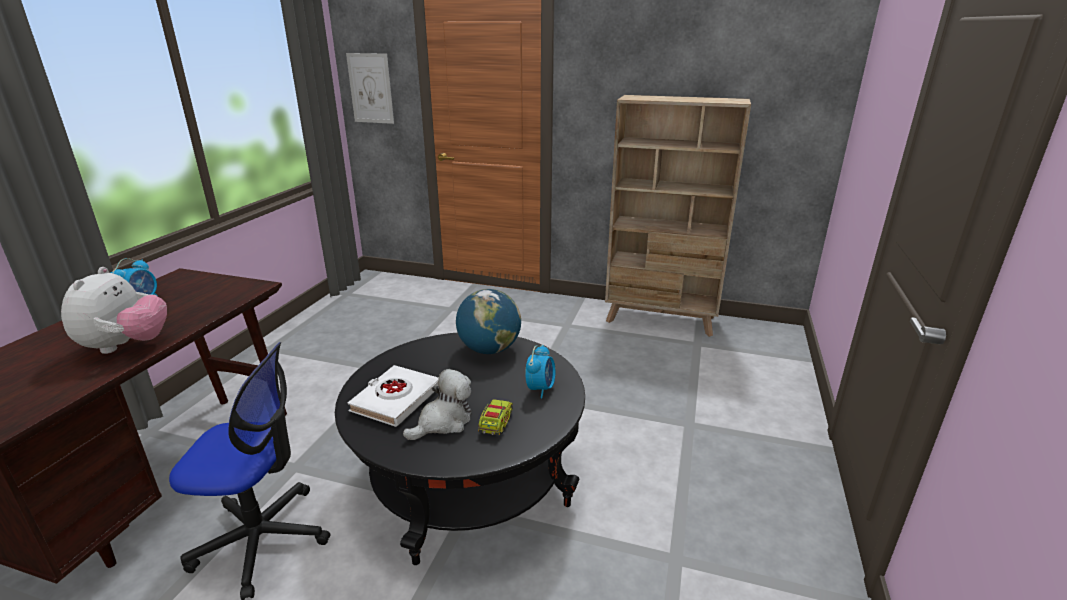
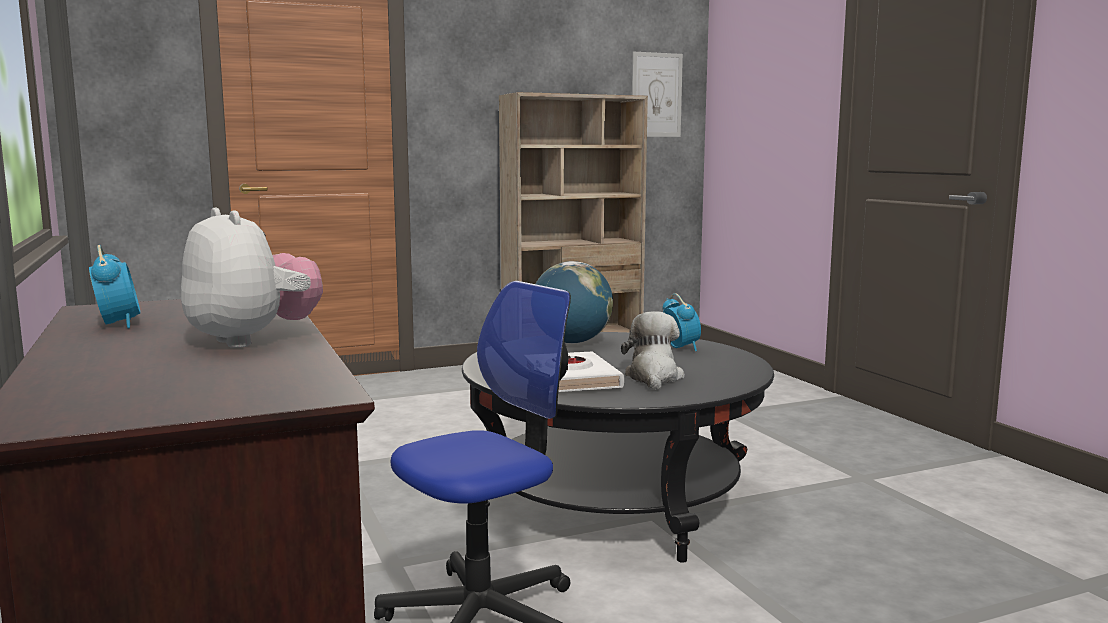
camera: 40 degrees left, 15 degrees down
picture [346,53,394,124] -> picture moved to [632,52,683,137]
toy truck [478,399,513,436] -> none

